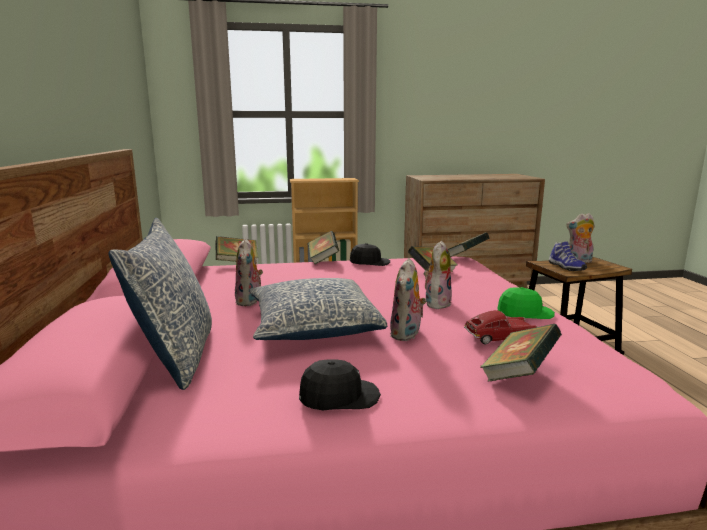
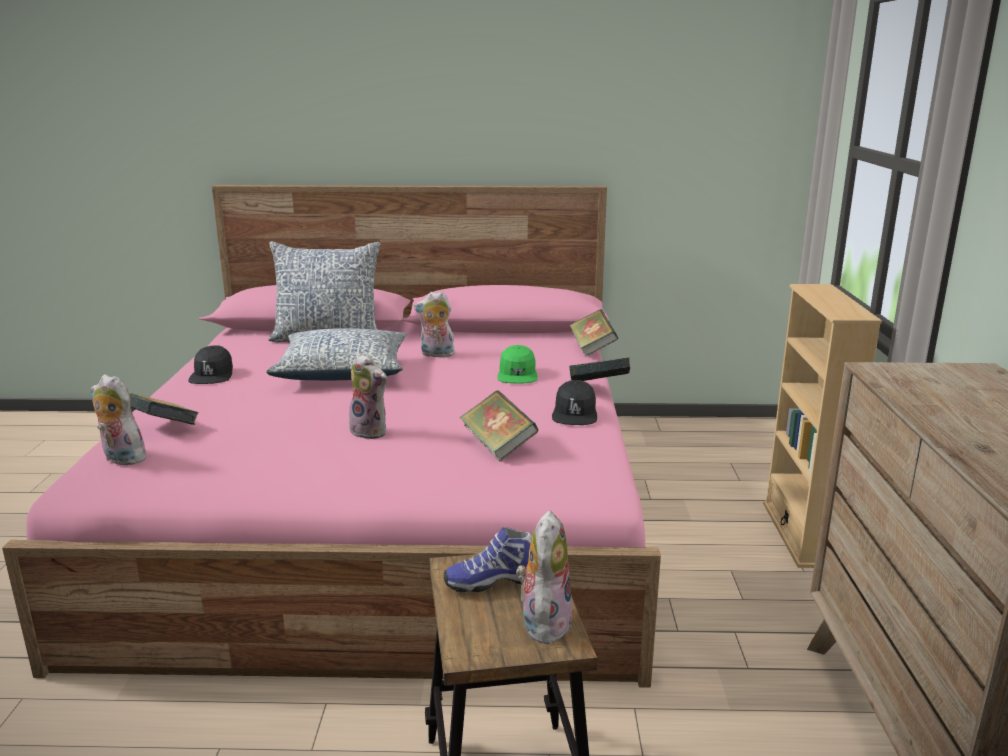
camera: 100 degrees right, 5 degrees up
plush toy [390,258,426,341] -> plush toy moved to [91,374,147,465]
book [448,232,489,257] -> none
toy car [464,310,538,344] -> none
green cap [498,287,555,319] -> green cap moved to [497,345,538,384]

